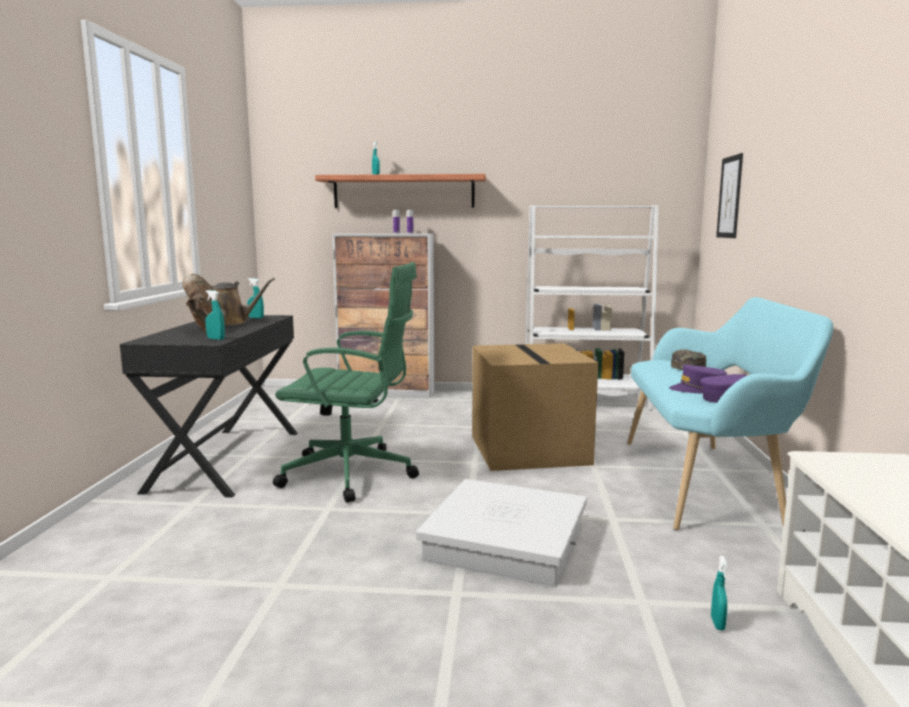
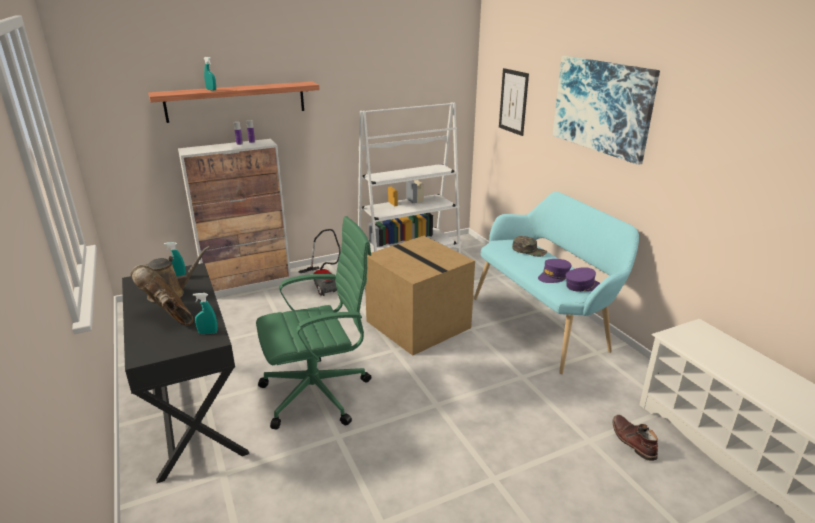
camera: 30 degrees left, 15 degrees up
white storage box [416,479,587,586] -> none
turquoise spray bottle [711,556,728,630] -> brown boot [613,415,658,461]
none -> vacuum cleaner [298,229,341,296]
none -> picture [553,56,660,165]

